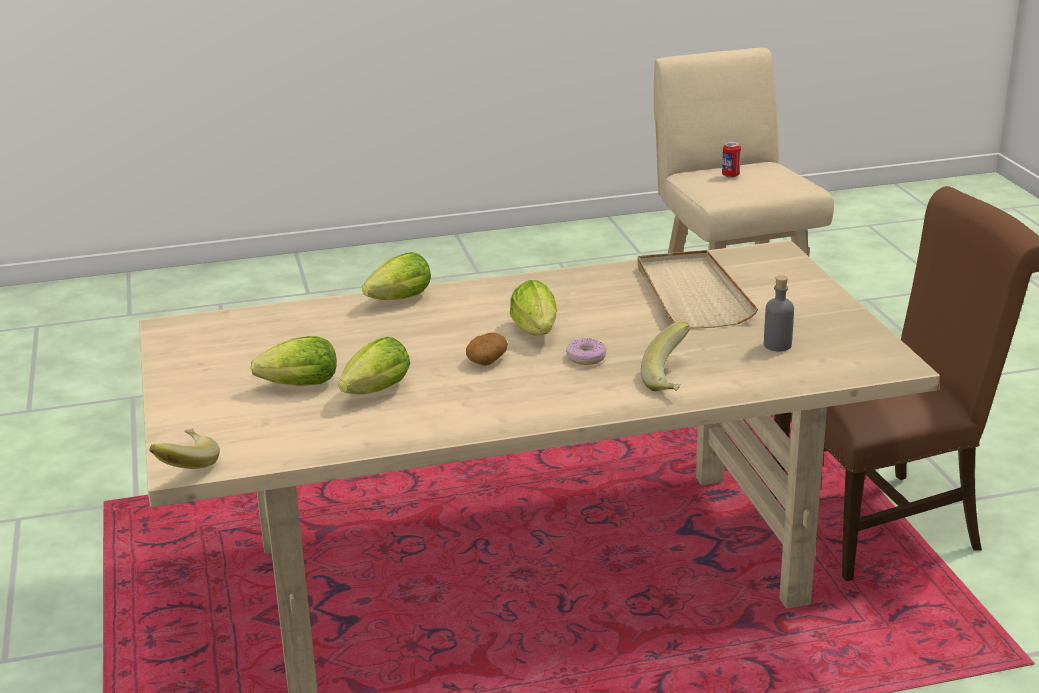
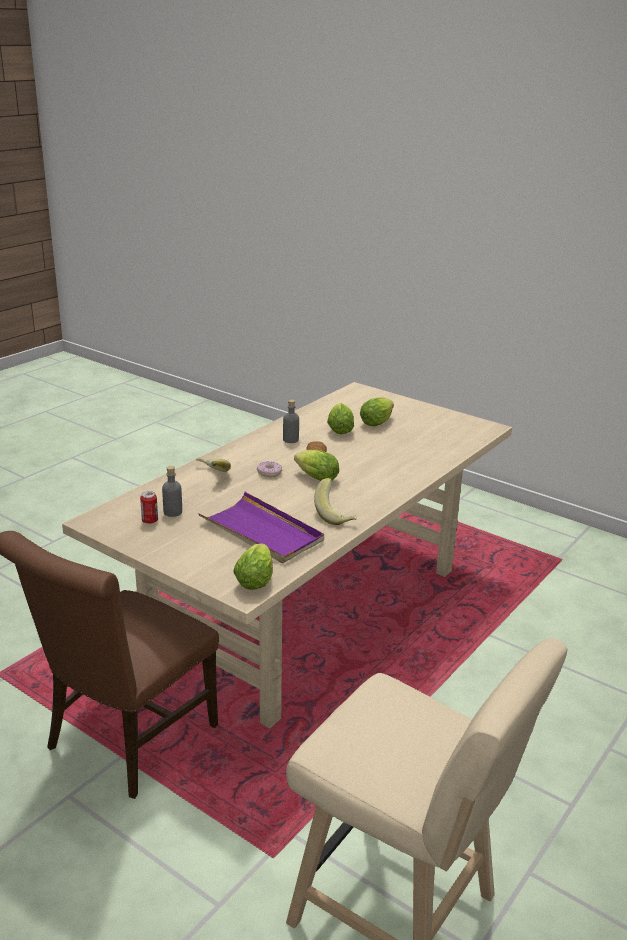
camera: 140 degrees right, 0 degrees up
banana [149,428,220,469] -> banana moved to [314,478,357,525]
lettuce [362,252,431,300] -> lettuce moved to [233,543,273,590]
beige tray [637,250,758,329] -> purple tray [198,492,324,563]
can [722,142,741,178] -> can moved to [140,491,158,524]
none -> grey bottle [283,400,299,443]

